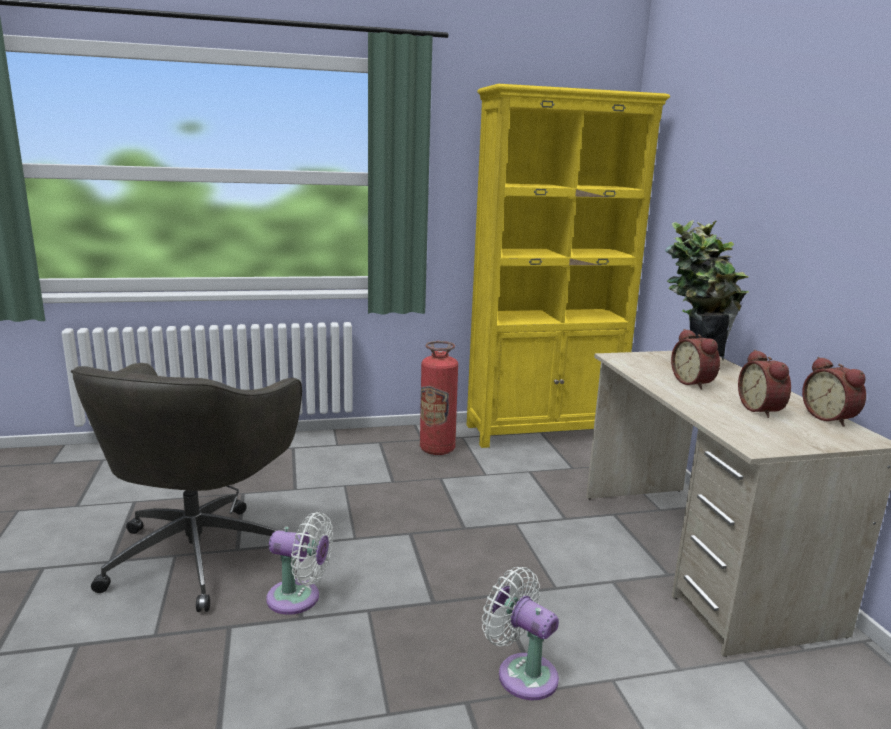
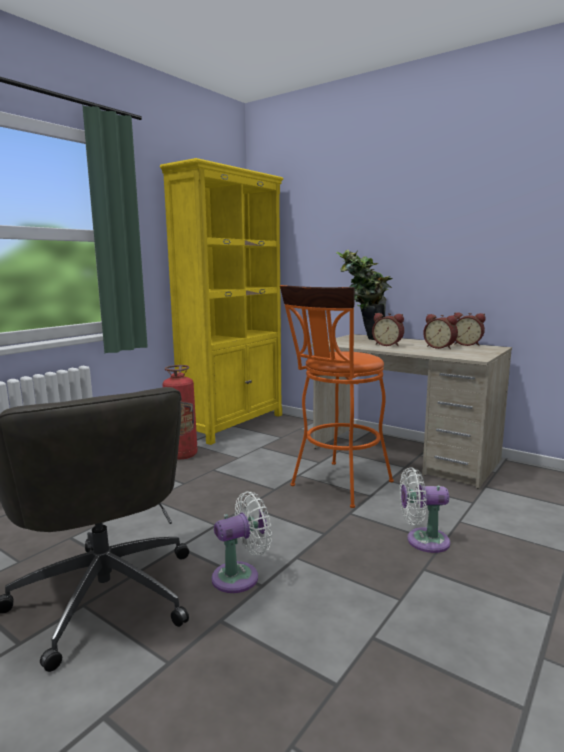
camera: 40 degrees left, 5 degrees down
none -> orange stool [280,285,394,508]

